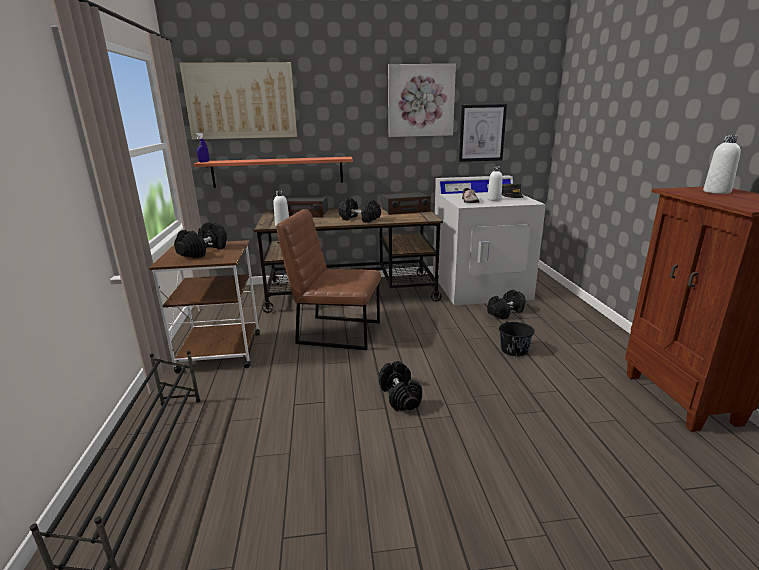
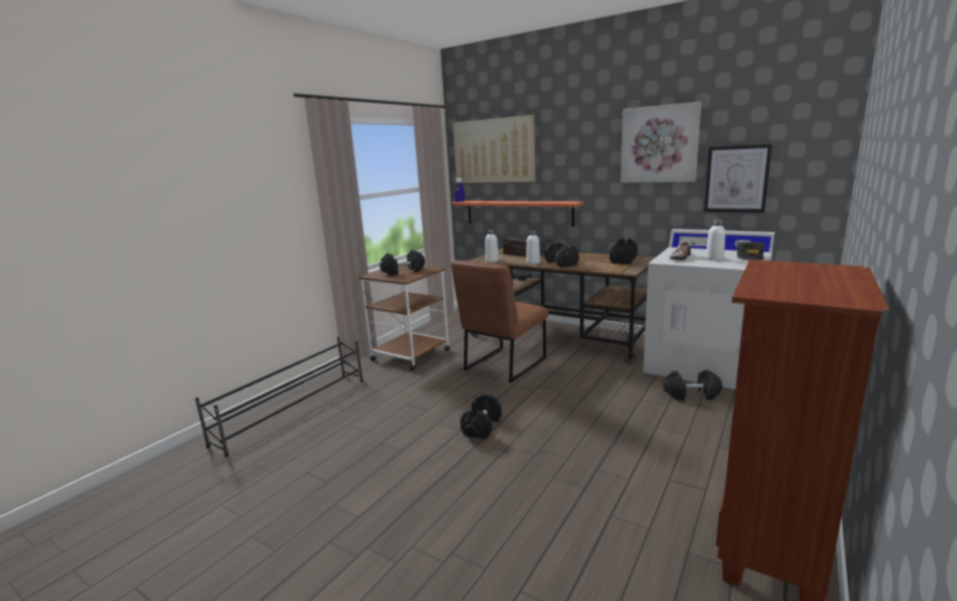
camera: 40 degrees right, 5 degrees down
brown chair [276,209,381,350] -> brown chair turned 105 degrees counterclockwise [451,260,548,383]
radio [382,192,431,215] -> black dumbbell [609,238,638,264]
black bucket [499,312,535,356] -> none
white bottle [703,135,741,194] -> white bottle moved to [526,231,540,264]

